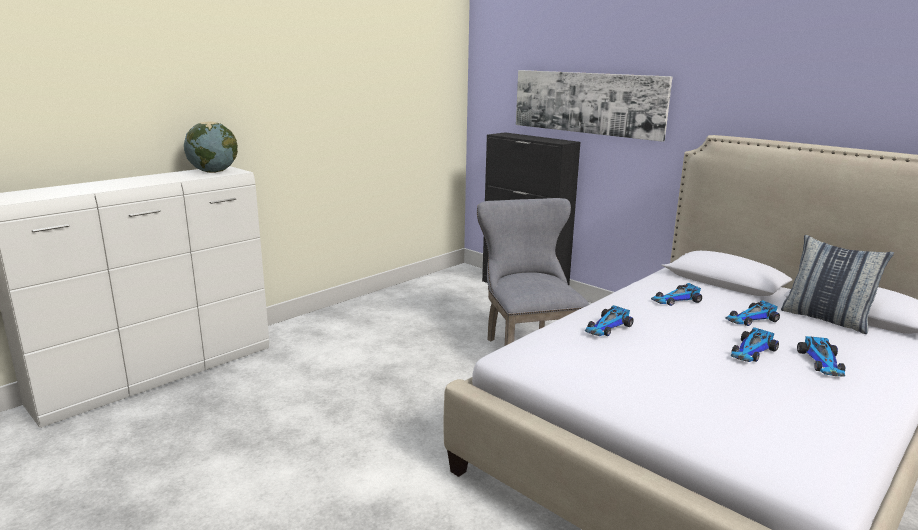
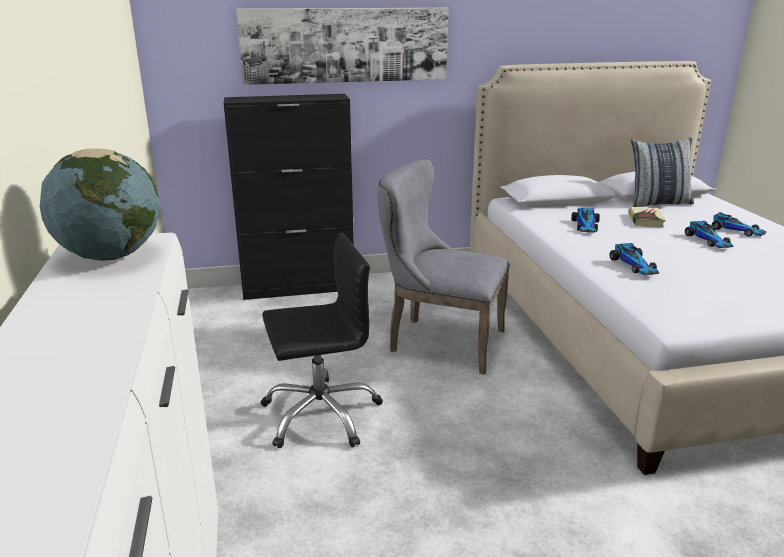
camera: 55 degrees left, 5 degrees up
toy car [725,300,780,326] -> book [628,207,666,227]
none -> black office chair [261,233,383,448]

